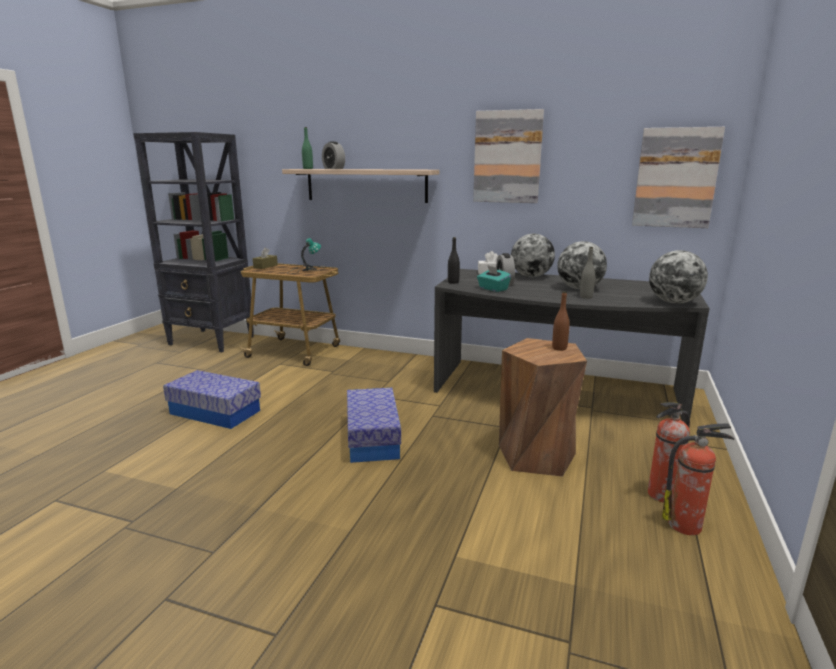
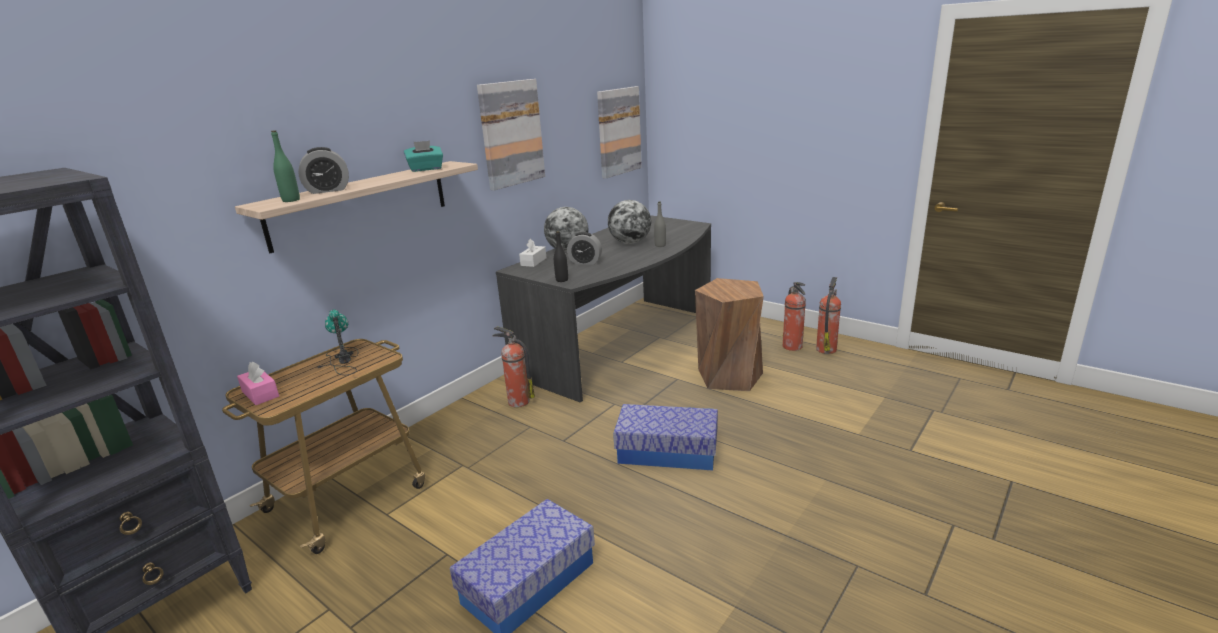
camera: 70 degrees left, 5 degrees up
brown tissue box [253,248,278,269] -> pink tissue box [237,361,279,405]
turquoise tissue box [477,265,511,292] -> turquoise tissue box moved to [404,140,443,172]
brown bottle [552,291,570,351] -> none
globe [649,250,708,304] -> none
none -> fire extinguisher [492,326,535,407]

